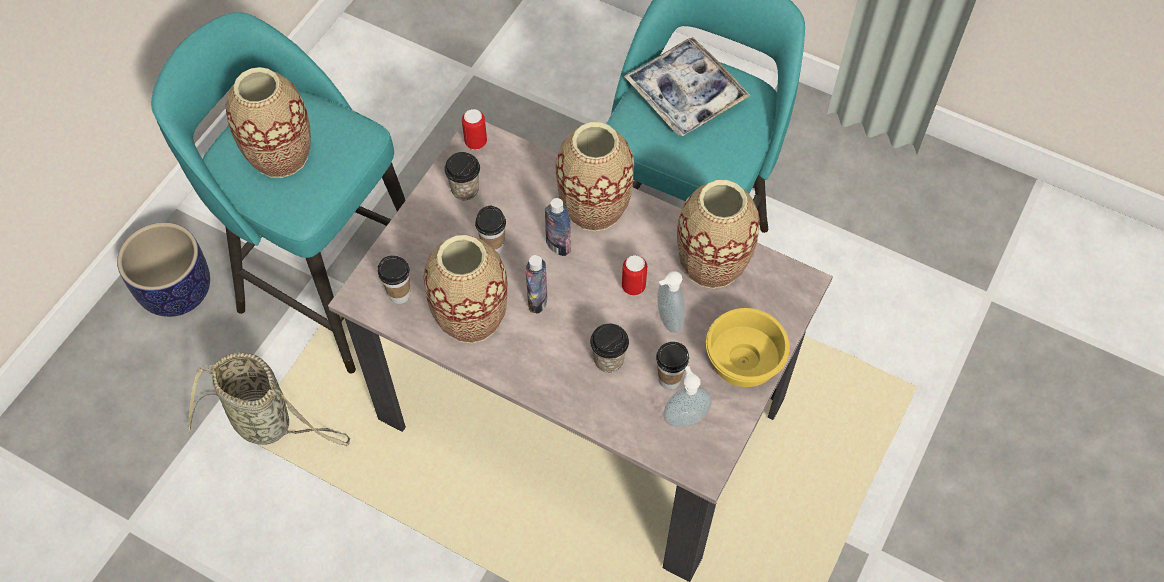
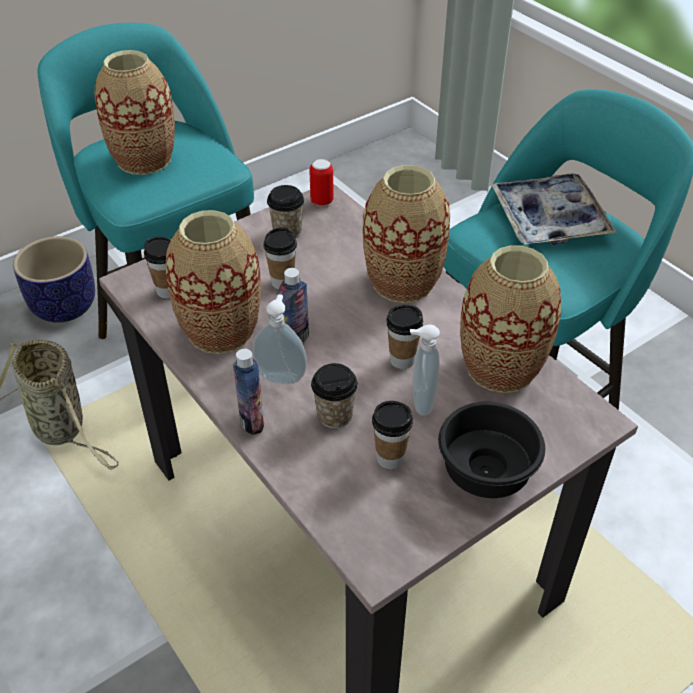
camera: 25 degrees right, 15 degrees down
bottle [545,198,571,256] -> bottle moved to [233,349,264,435]
can [622,255,647,295] -> cup [386,305,423,369]
soap dispenser [663,366,712,427] -> soap dispenser moved to [252,294,307,384]
yellow bowl [706,308,790,387] -> black bowl [438,402,545,498]

